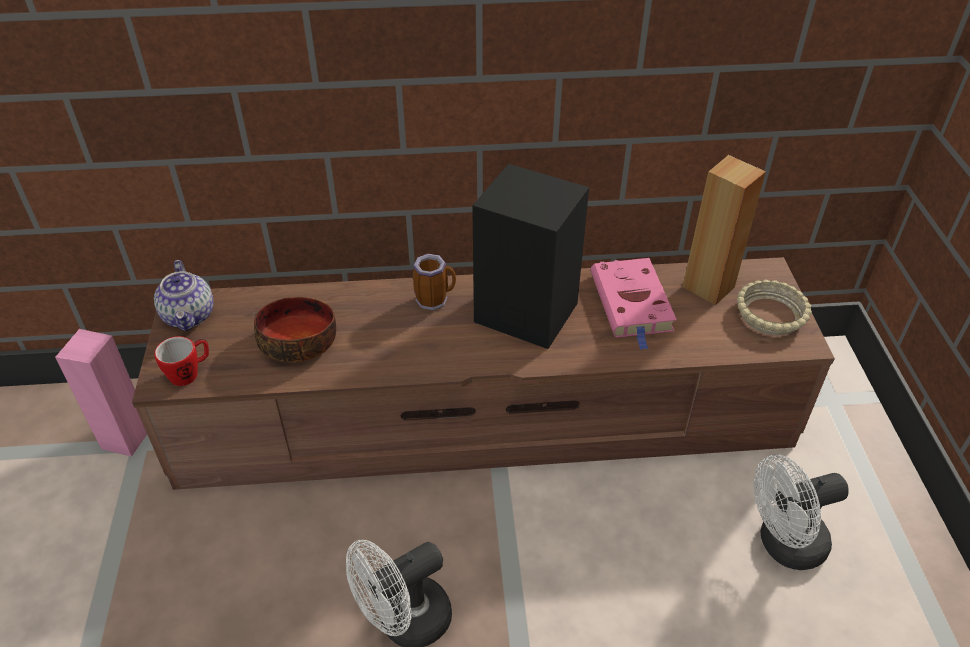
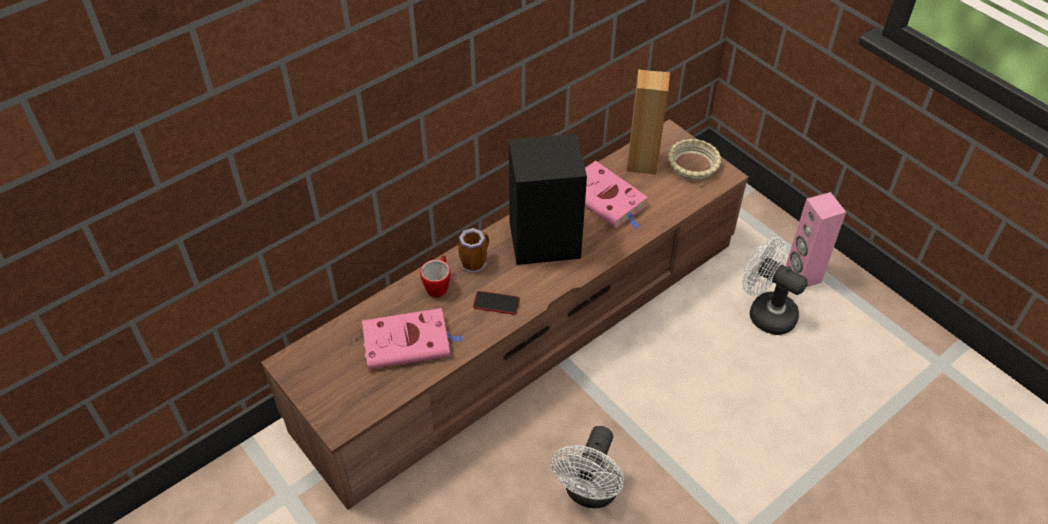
camera: 35 degrees left, 5 degrees up
pink speaker [55,329,147,457] -> pink speaker moved to [786,192,846,287]
teapot [154,260,214,331] -> none
mug [154,336,209,386] -> mug moved to [420,256,451,297]
bowl [254,297,336,362] -> pink book [362,308,464,370]
white fan [754,455,849,570] -> white fan turned 90 degrees clockwise [742,237,808,335]
none -> phone [473,291,520,315]

